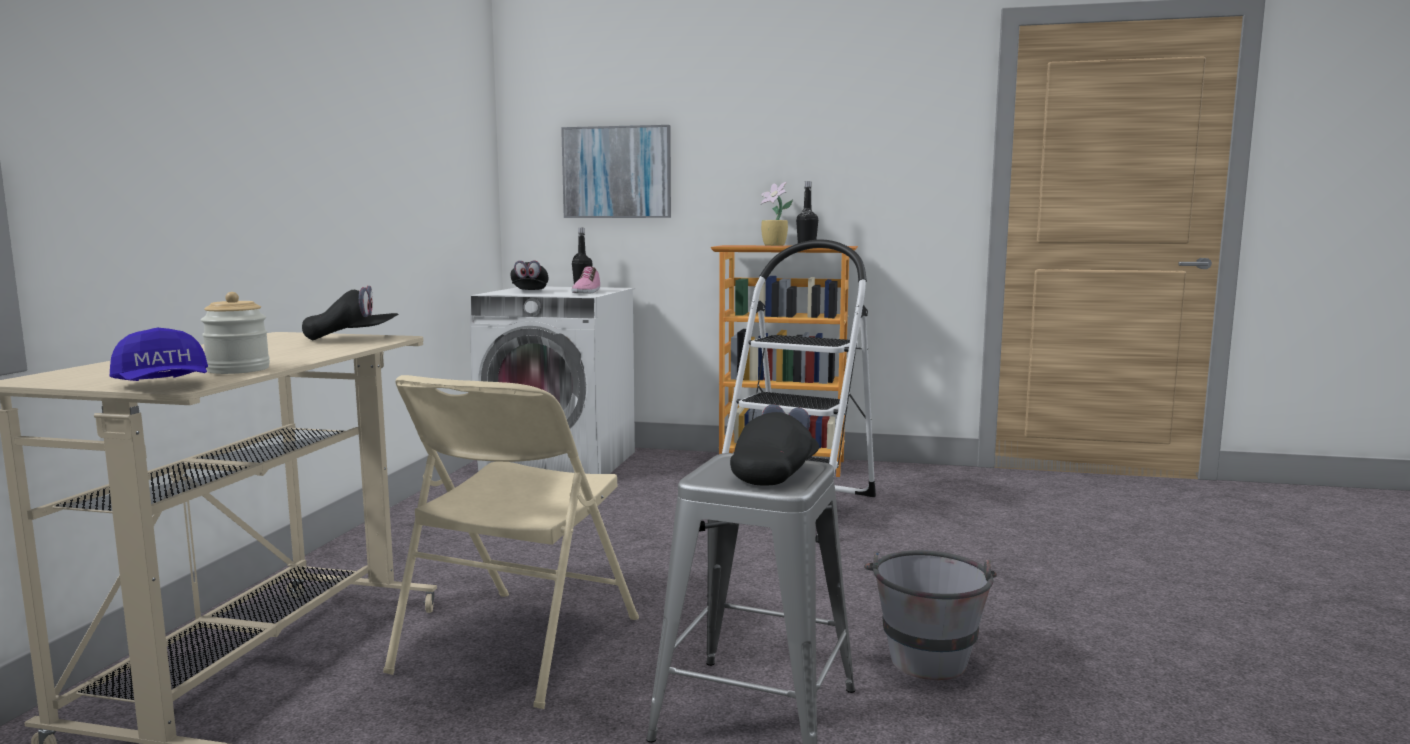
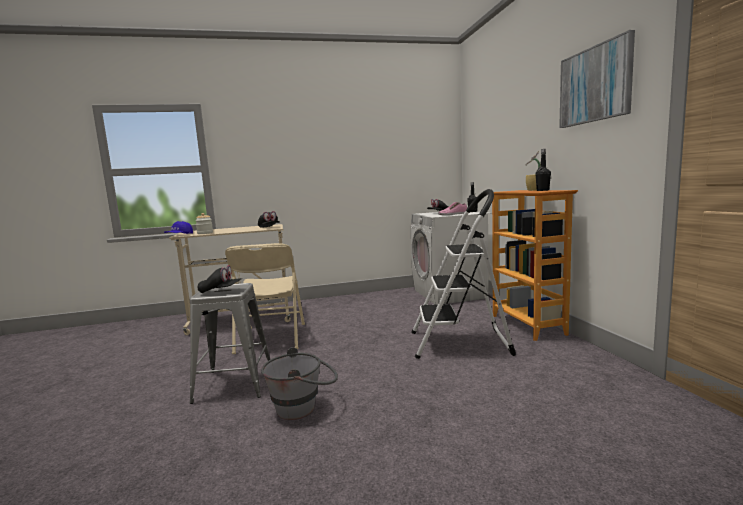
camera: 65 degrees right, 0 degrees up
beige chair [383,375,639,709] -> beige chair turned 90 degrees counterclockwise [225,243,305,354]
picture [561,125,671,218] -> picture moved to [559,30,635,128]

